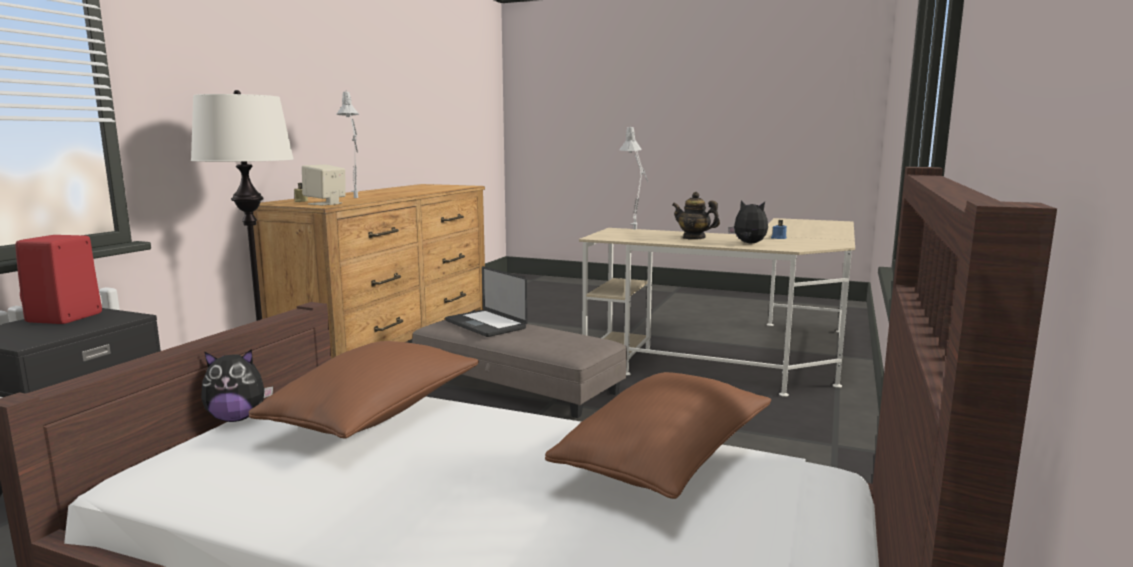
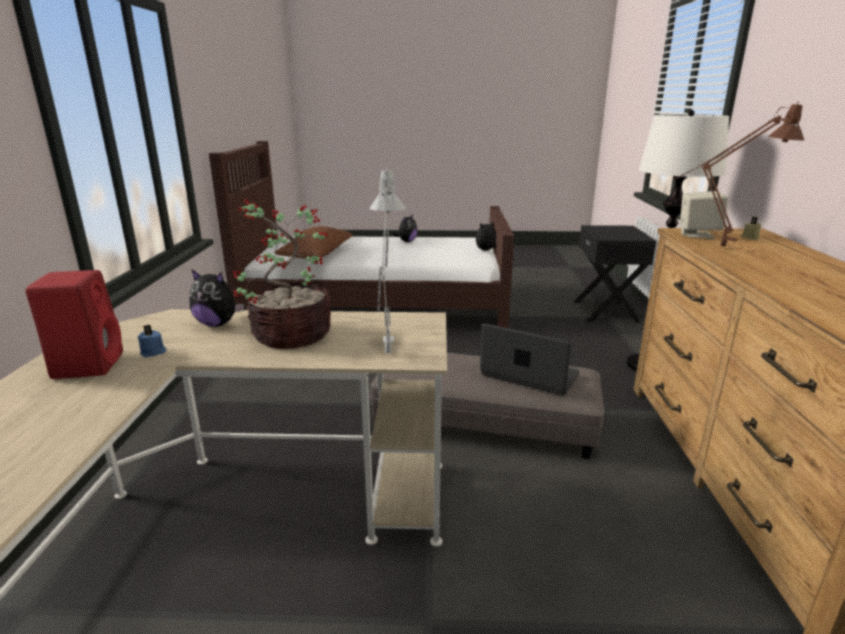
camera: 160 degrees right, 10 degrees up
red speaker [15,235,102,324] -> red speaker moved to [25,270,123,379]
brown pillow [249,341,479,439] -> none
grey table lamp [336,92,359,199] -> brown table lamp [673,101,804,247]
teapot [672,192,720,240] -> potted plant [233,198,331,349]
none -> plush toy [393,214,417,242]

